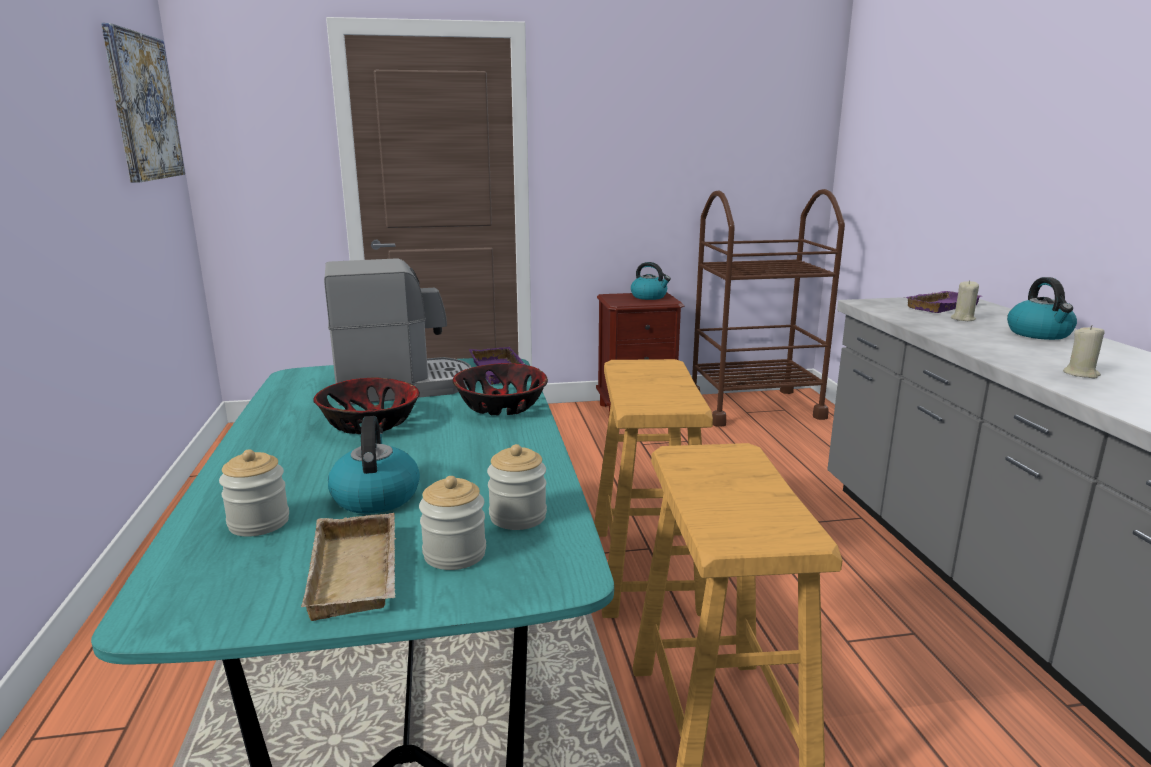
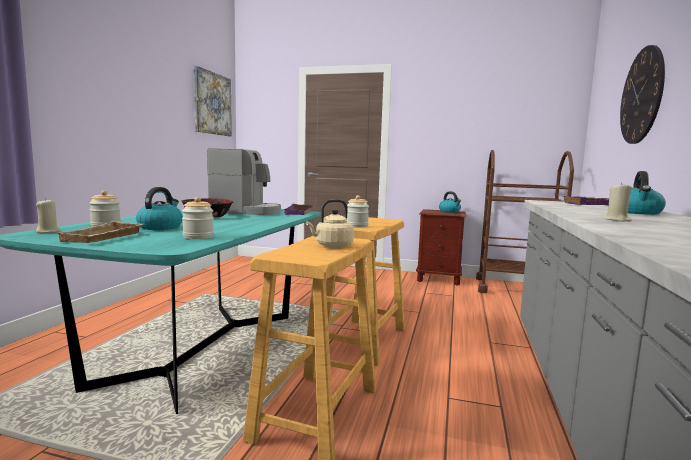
camera: 25 degrees right, 10 degrees down
jar [419,476,486,570] -> jar moved to [347,195,369,227]
bowl [452,363,548,416] -> none
beige candle [951,280,979,321] -> beige candle moved to [36,198,61,233]
none -> beige kettle [306,199,354,248]
none -> wall clock [620,45,665,144]

